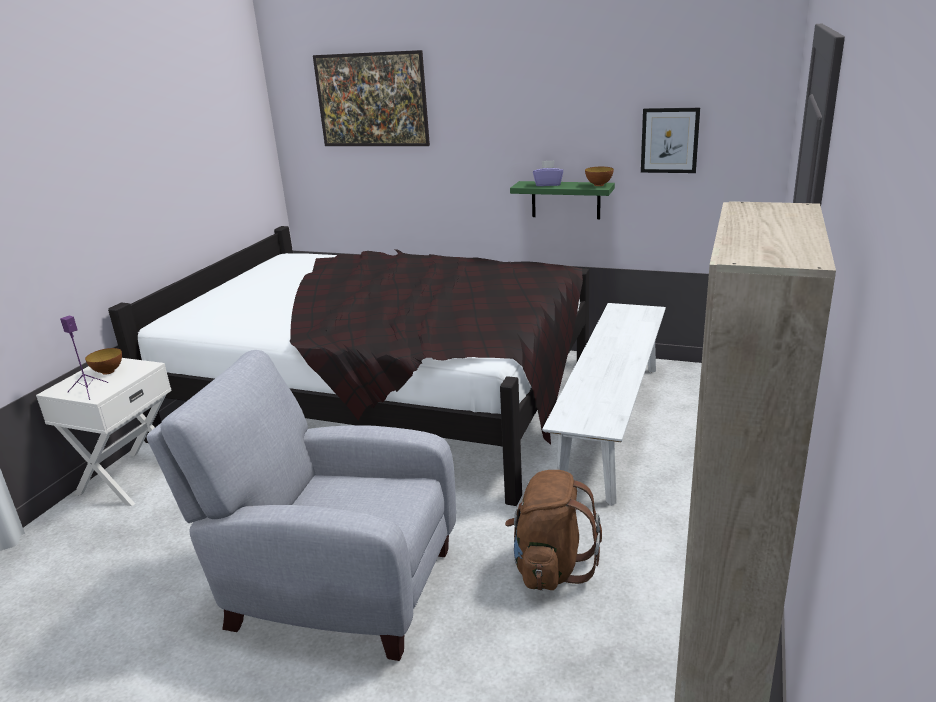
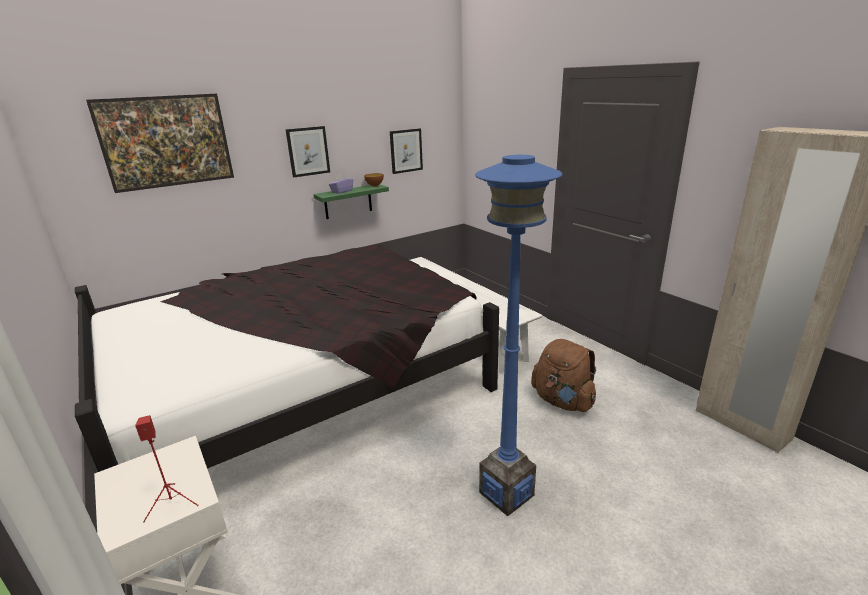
camera: 55 degrees left, 0 degrees up
purple speaker [60,316,108,400] -> red speaker [135,415,199,523]
bowl [85,348,122,375] -> none
grey armchair [146,350,456,661] -> blue floor lamp [475,155,563,516]
none -> picture [285,126,330,177]

